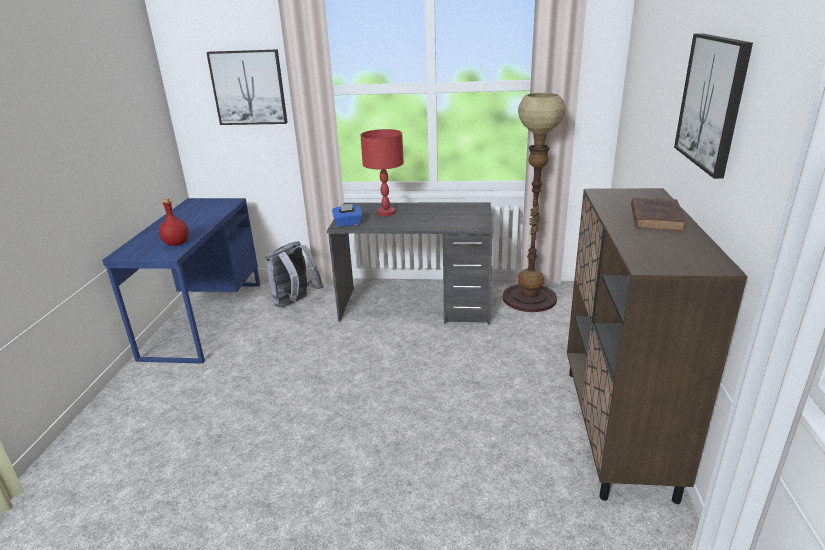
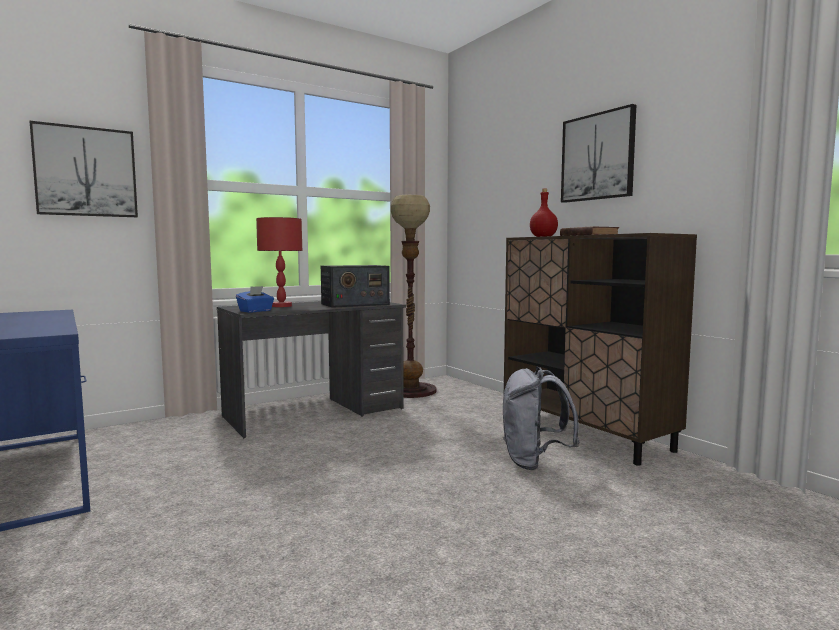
camera: 40 degrees left, 20 degrees down
red bottle [159,198,189,246] -> red bottle moved to [530,189,558,237]
grey backpack [265,241,323,307] -> grey backpack moved to [503,367,580,470]
none -> radio [321,265,390,308]

